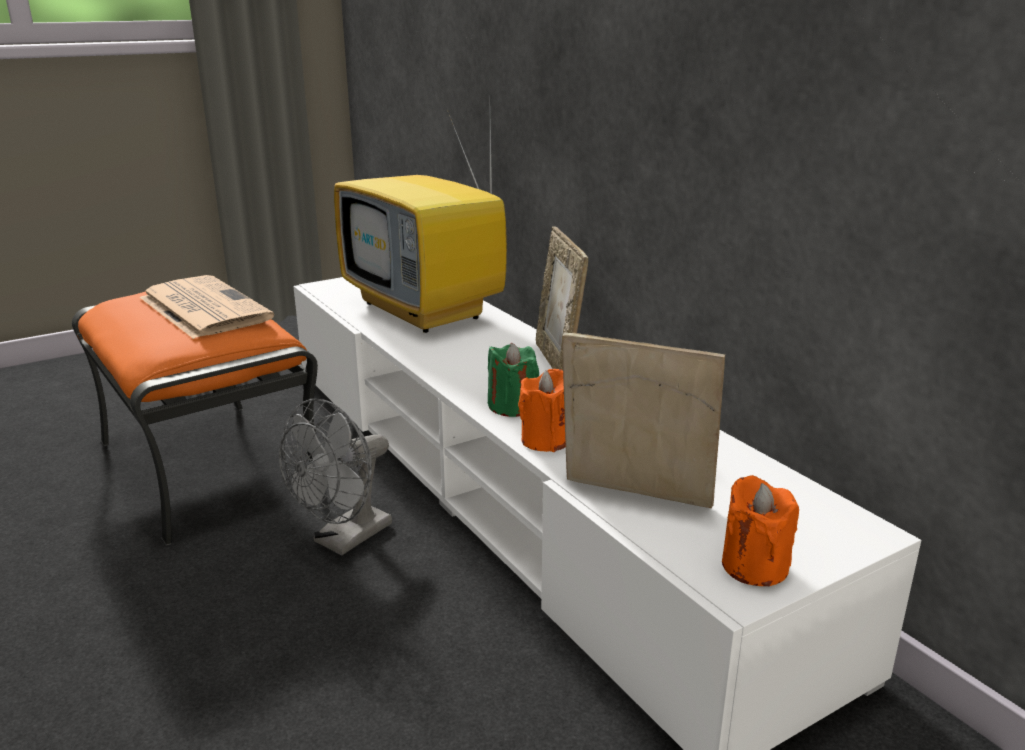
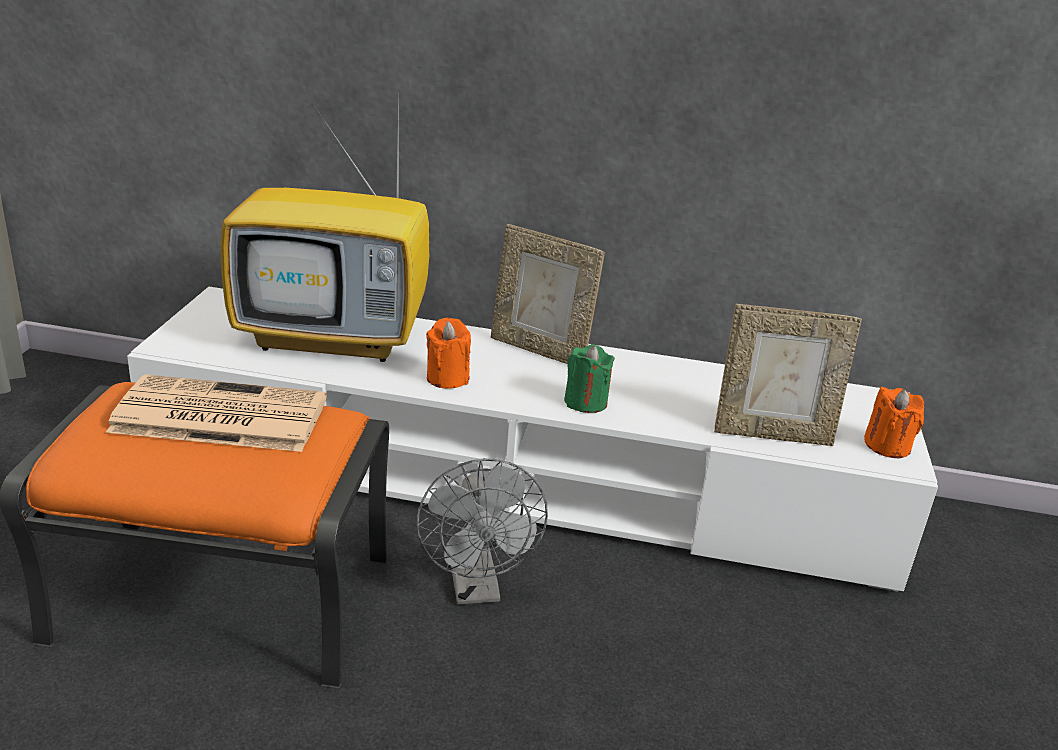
camera: 50 degrees left, 5 degrees up
orange candle [518,369,566,452] -> orange candle moved to [426,317,471,389]
picture frame [562,332,725,508] -> picture frame turned 150 degrees counterclockwise [714,304,862,446]

